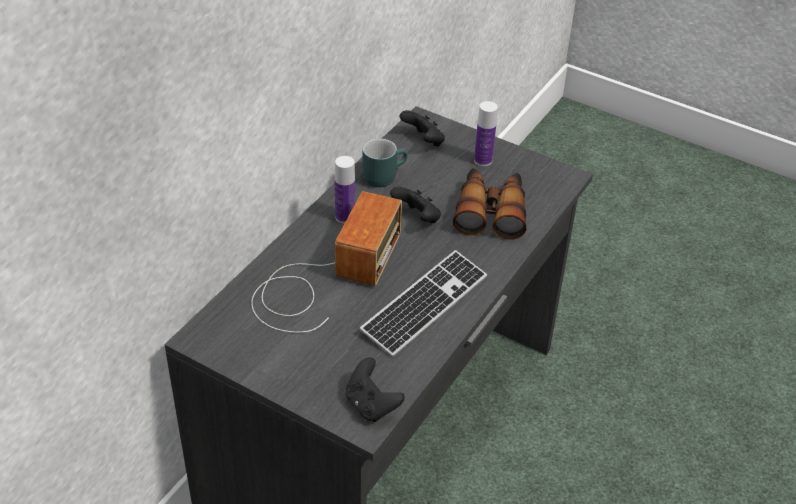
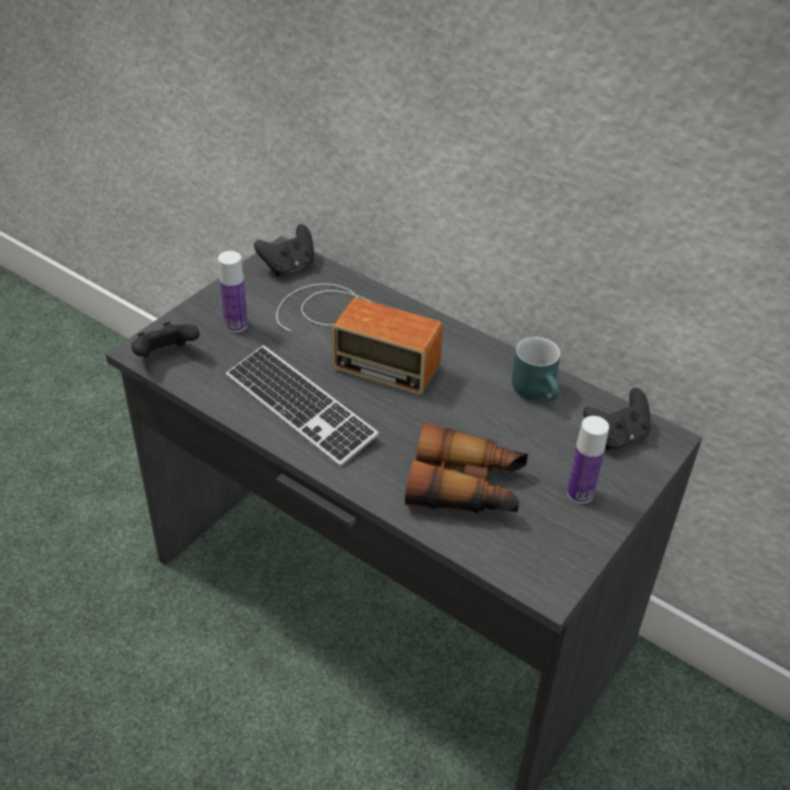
camera: 95 degrees right, 0 degrees up
bottle [335,156,355,224] -> bottle moved to [218,251,248,333]
black game controller [390,187,441,223] -> black game controller moved to [254,224,314,276]

